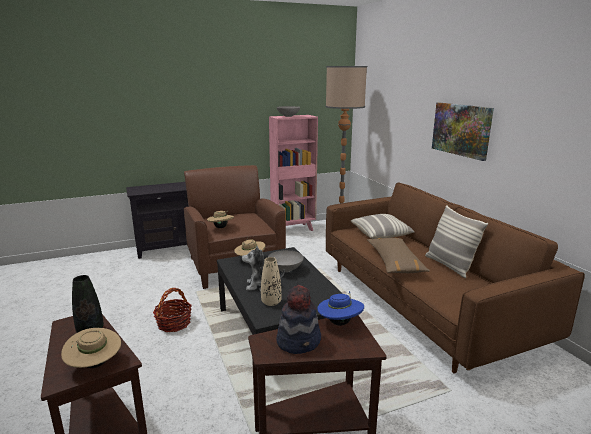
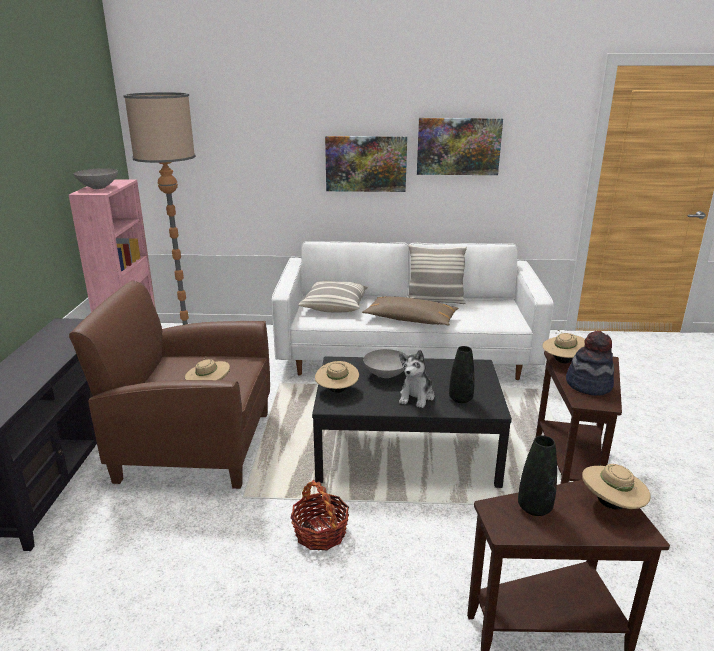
camera: 65 degrees left, 5 degrees up
beige vase [261,257,282,306] -> black vase [449,346,475,403]
blue hat [317,291,364,326] -> beige hat [542,330,585,363]
brown sofa [326,182,585,374] -> white sofa [272,241,554,380]
none -> picture [417,118,503,175]

